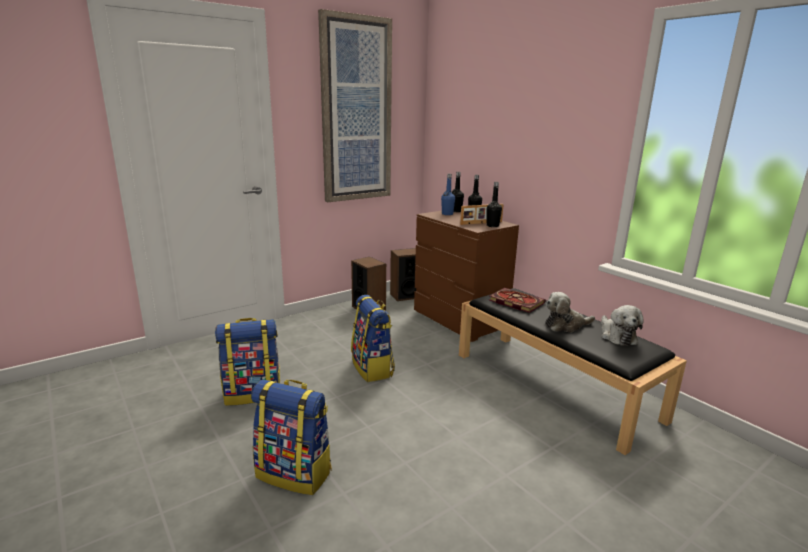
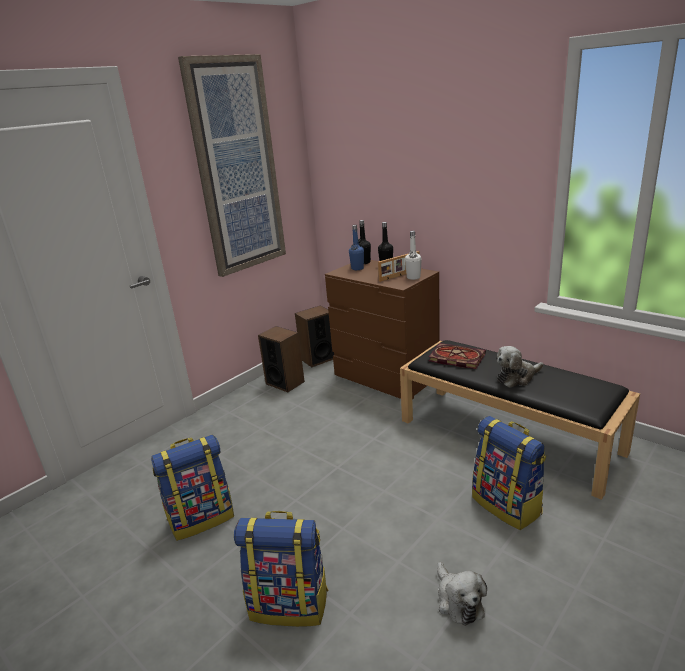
camera: 10 degrees left, 5 degrees up
backpack [351,295,395,382] -> backpack moved to [472,416,546,530]
black bottle [487,182,502,227] -> white bottle [405,231,422,280]
plush toy [601,305,644,346] -> plush toy moved to [437,562,487,626]

